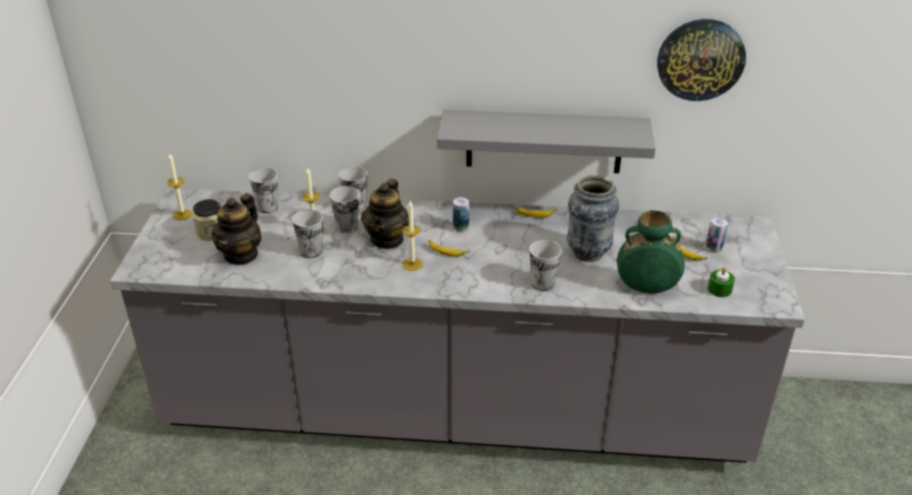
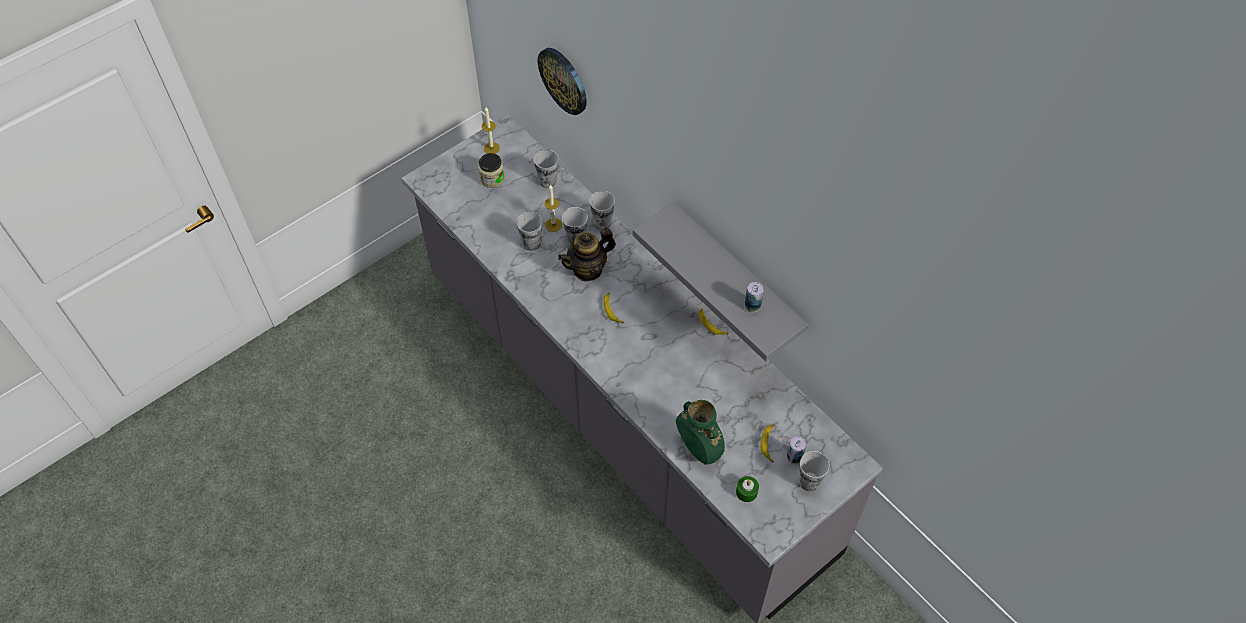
camera: 45 degrees right, 20 degrees up
teapot [211,193,262,265] -> none
candle [402,201,423,271] -> none
can [453,197,470,232] -> can moved to [745,282,764,313]
cup [529,240,562,291] -> cup moved to [799,451,830,491]
vase [567,175,619,262] -> none
wall clock [657,19,746,101] -> wall clock moved to [538,48,587,115]

